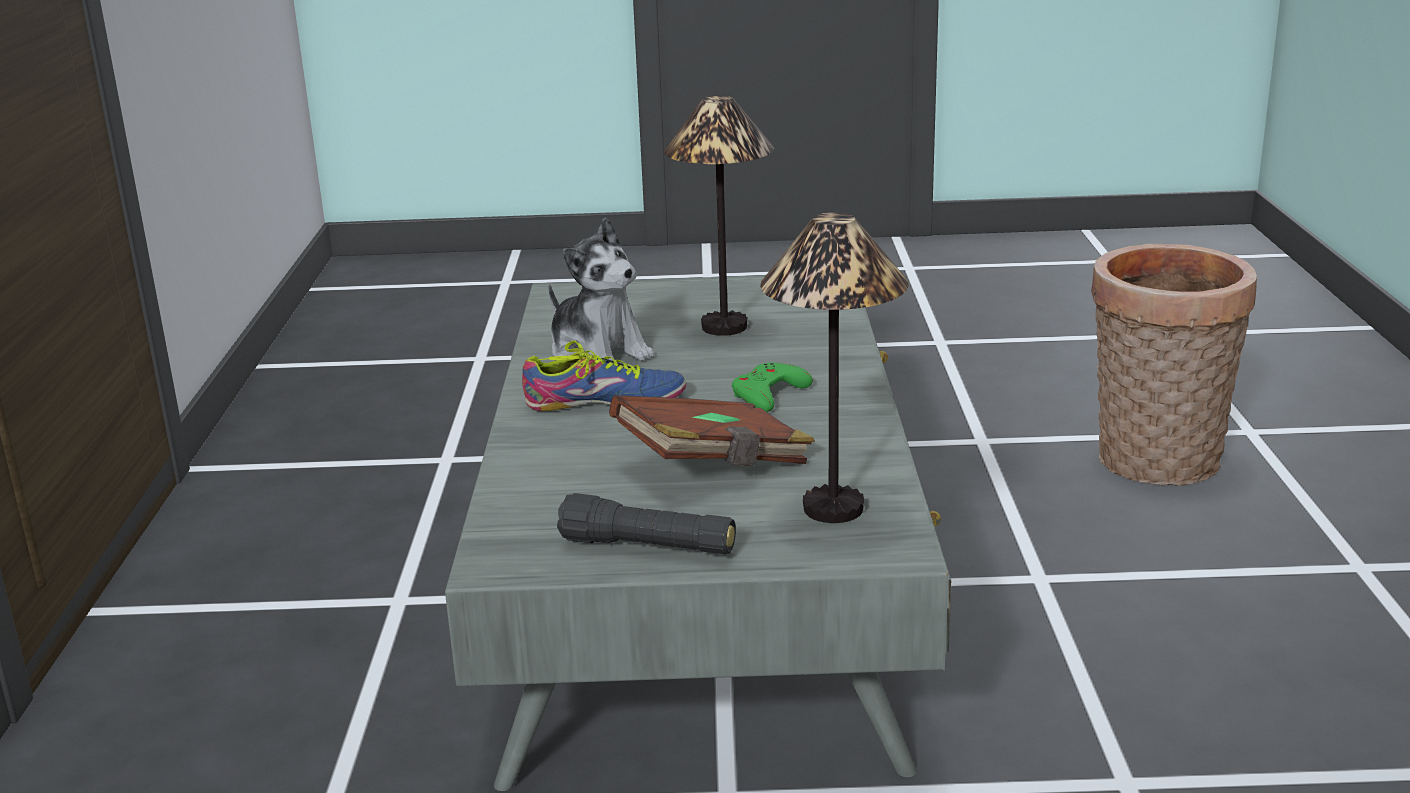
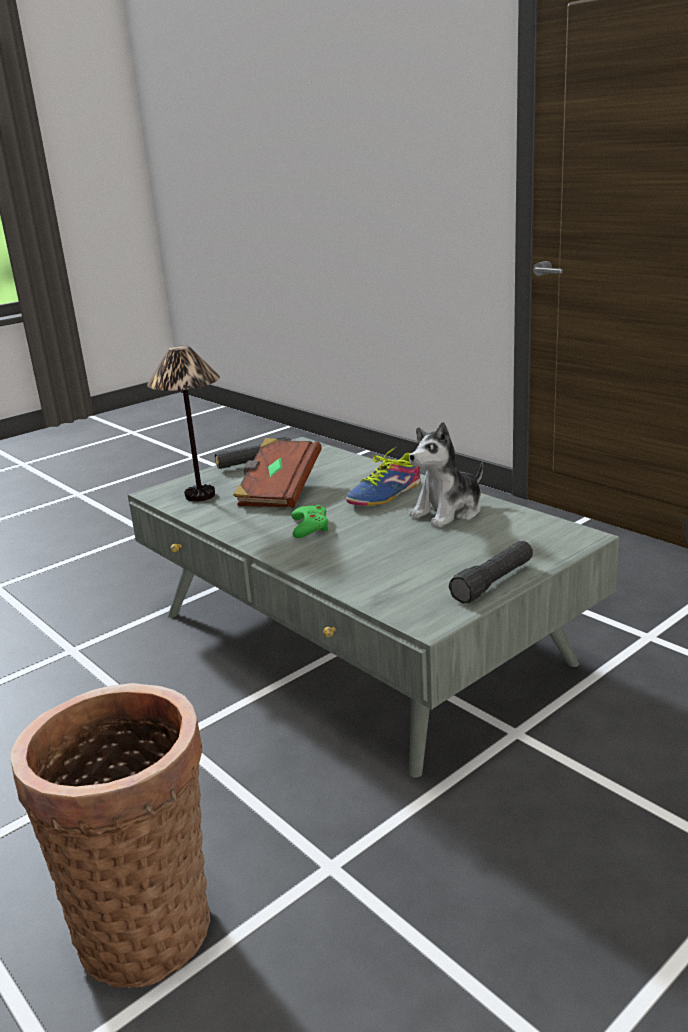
camera: 140 degrees right, 0 degrees up
plush toy [548,217,654,363] -> plush toy turned 45 degrees counterclockwise [409,422,483,528]
table lamp [664,96,774,336] -> none
none -> black flashlight [449,541,533,603]

